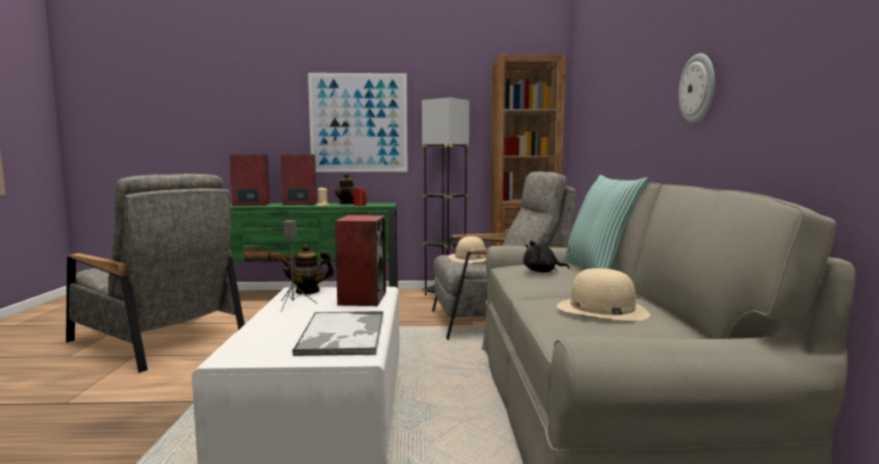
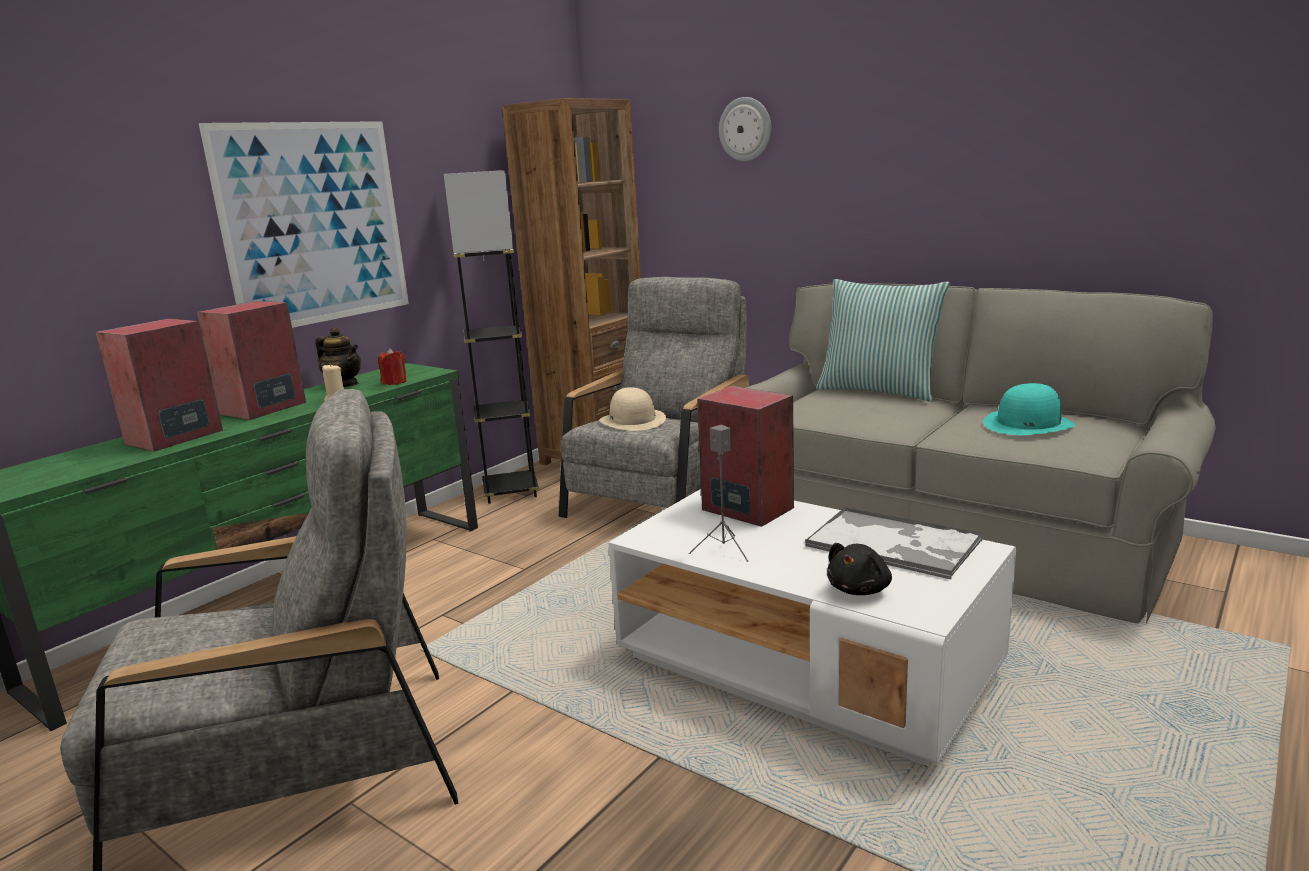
camera: 50 degrees left, 10 degrees up
teapot [280,244,334,294] -> none
black plush toy [523,241,570,272] -> black plush toy moved to [827,543,892,595]
beige hat [557,268,650,321] -> turquoise hat [983,383,1075,435]
wall clock [678,53,715,123] -> wall clock moved to [719,97,772,162]

